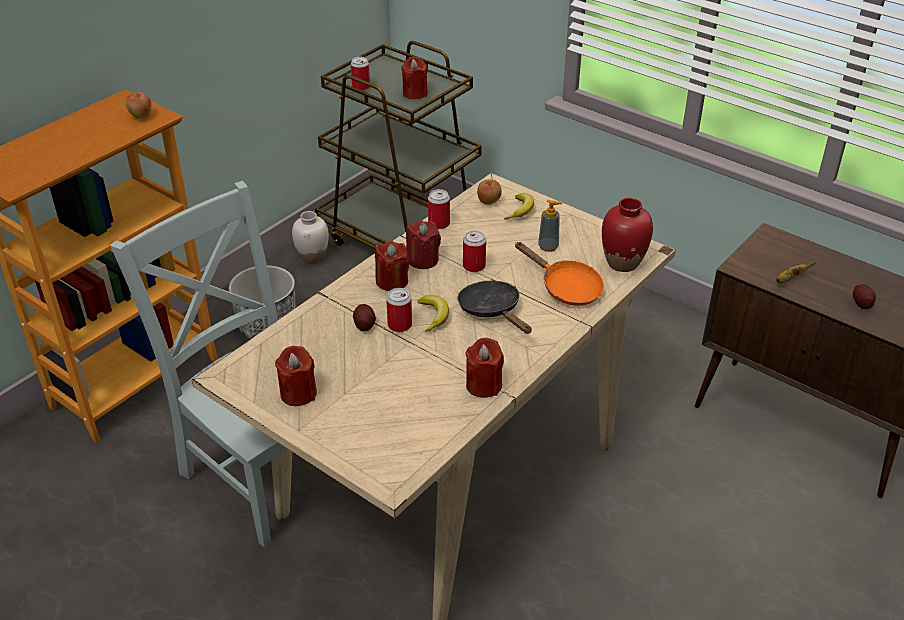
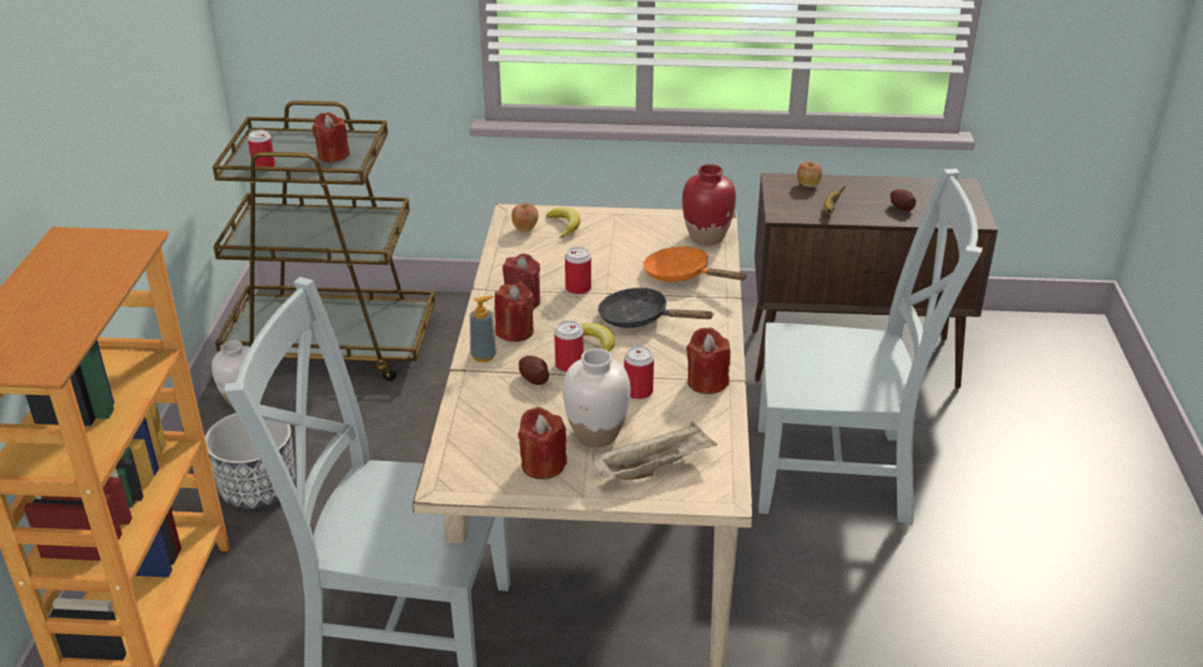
camera: 35 degrees left, 5 degrees down
apple [126,92,151,120] -> apple moved to [797,161,822,187]
can [428,189,450,229] -> can moved to [624,346,654,399]
orange frying pan [515,242,604,306] -> orange frying pan turned 150 degrees counterclockwise [643,247,748,282]
soap dispenser [538,200,563,252] -> soap dispenser moved to [470,296,497,362]
none -> white vase [563,348,631,447]
none -> beige tray [592,422,717,480]
none -> grey chair [758,169,983,525]

